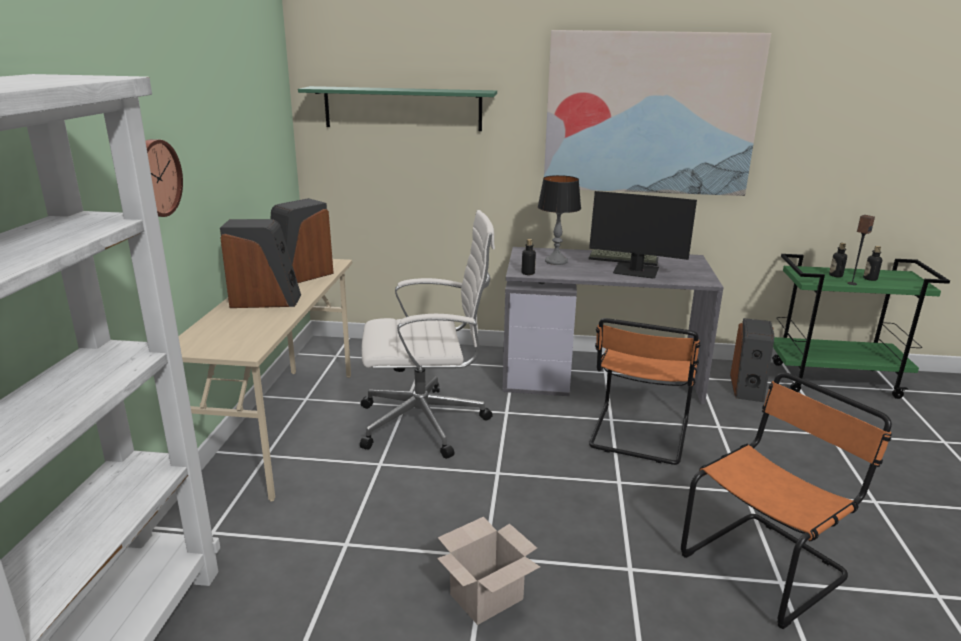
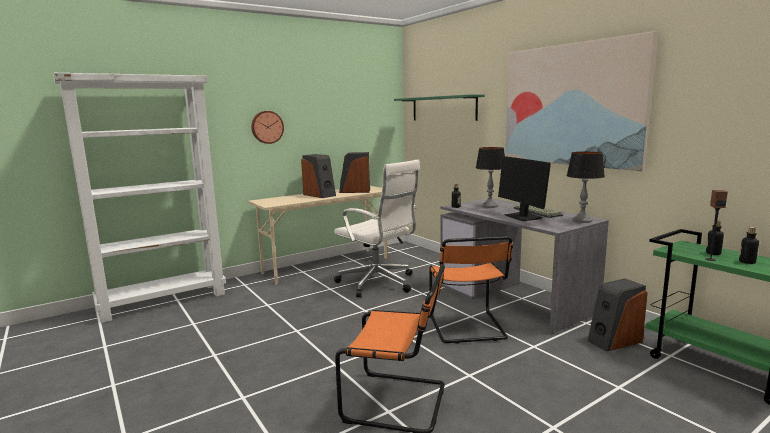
camera: 50 degrees right, 10 degrees down
cardboard box [437,517,540,625] -> none
orange chair [589,318,701,465] -> orange chair turned 75 degrees counterclockwise [429,236,514,344]
none -> table lamp [567,152,605,223]

